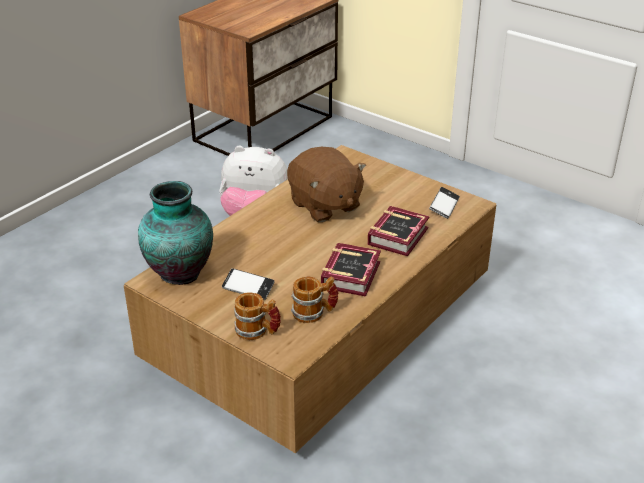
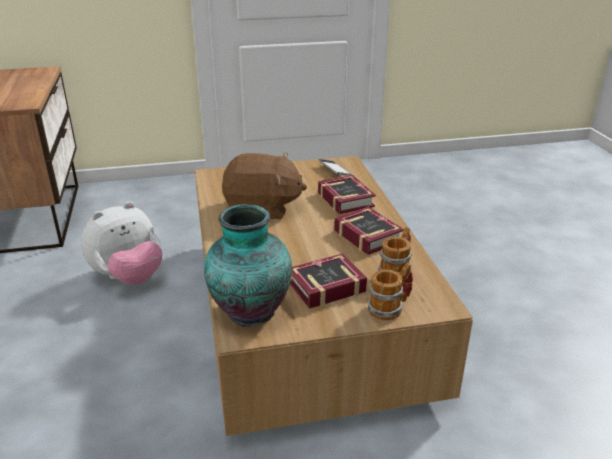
camera: 50 degrees left, 5 degrees down
phone [222,268,275,300] -> book [290,253,367,309]

